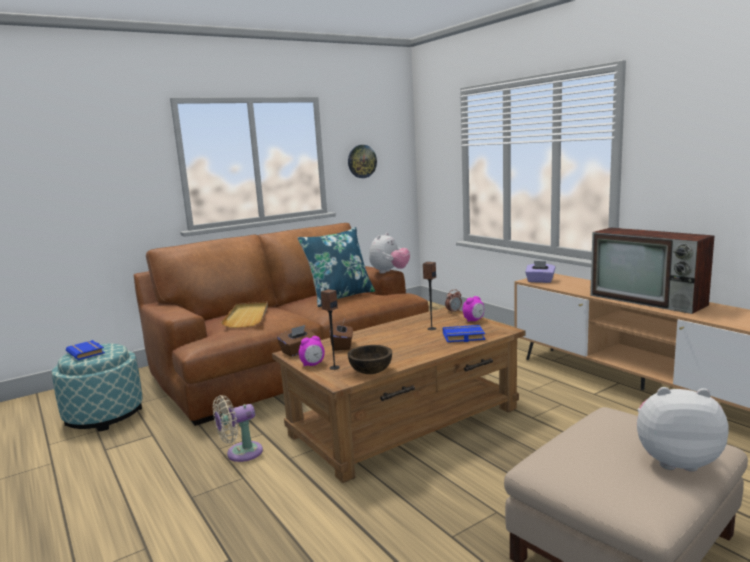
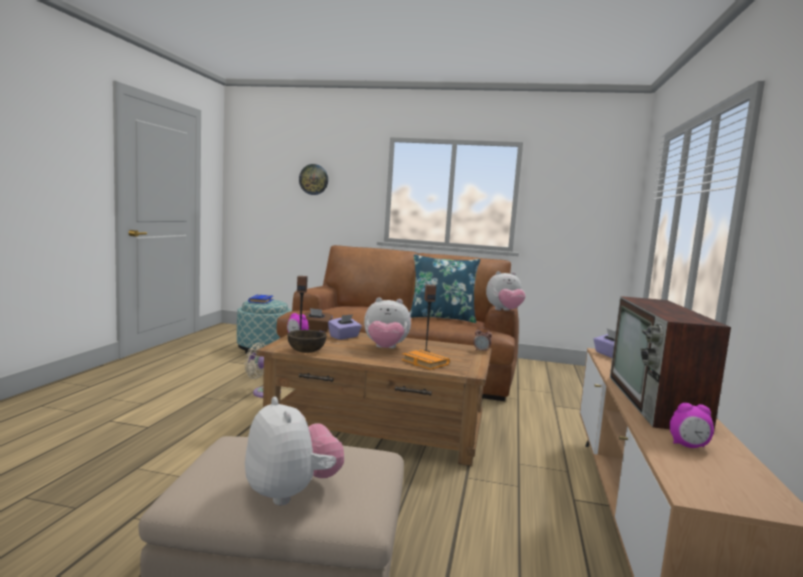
camera: 45 degrees right, 5 degrees down
beige tray [221,302,268,328] -> none
brown tissue box [330,322,353,351] -> purple tissue box [328,314,362,340]
wall clock [348,145,377,178] -> wall clock moved to [299,164,328,195]
blue book [443,325,485,342] -> orange book [402,350,450,370]
alarm clock [463,296,484,322] -> alarm clock moved to [670,403,714,448]
none -> plush toy [364,297,411,348]

